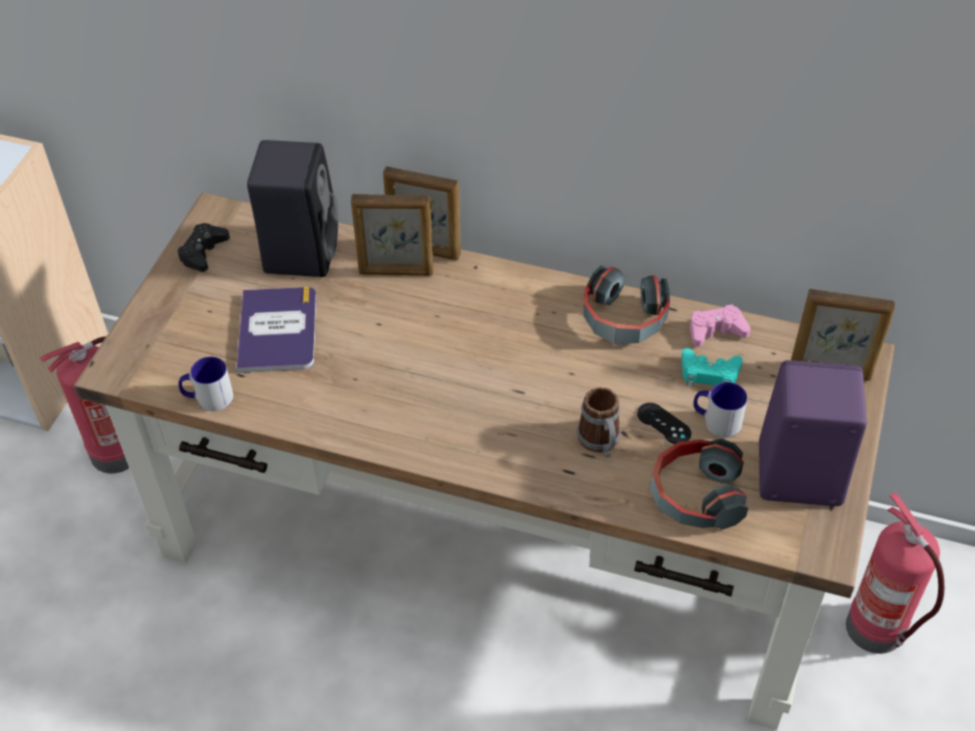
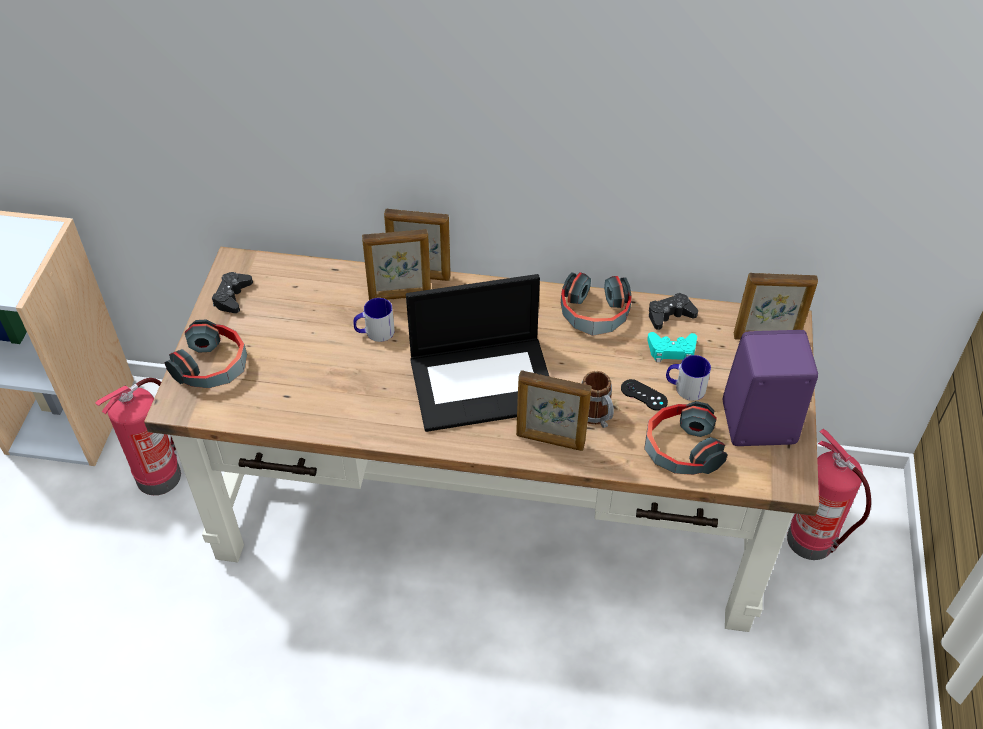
camera: 10 degrees left, 0 degrees up
mug [179,356,233,411] -> mug moved to [353,298,395,342]
book [236,287,316,373] -> none
black speaker [247,140,338,277] -> none
pink game controller [690,304,751,347] -> black game controller [649,293,698,330]
none -> headphones [164,319,247,388]
none -> laptop [406,274,549,432]
none -> picture frame [516,370,592,451]

